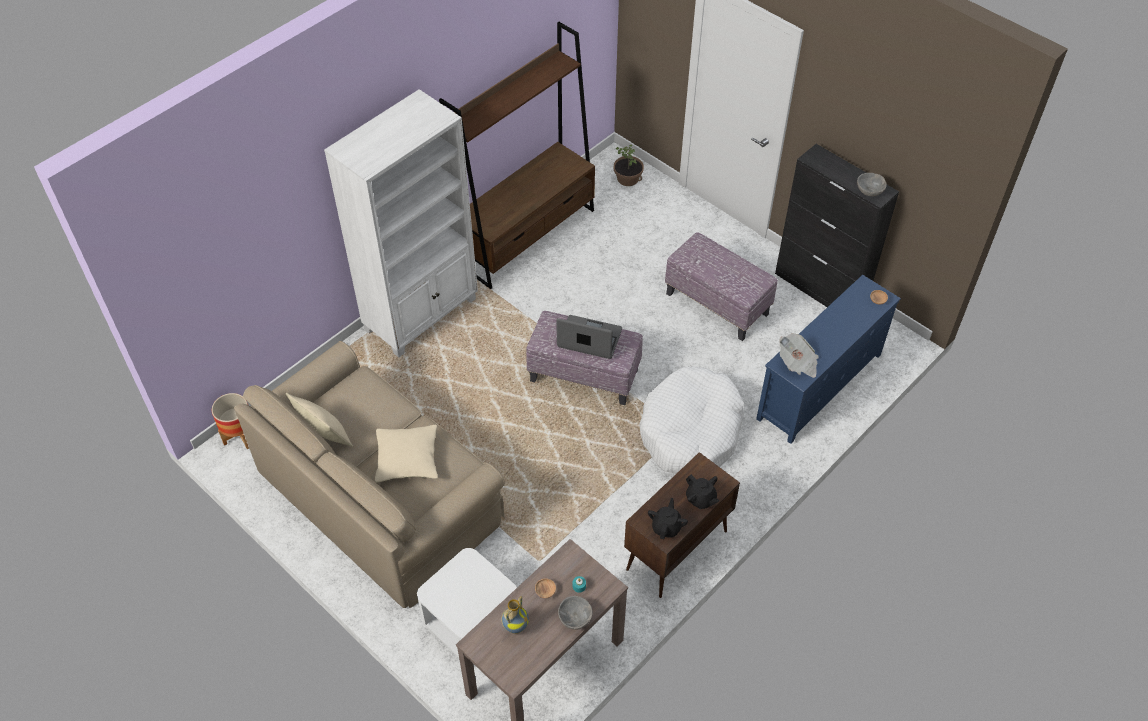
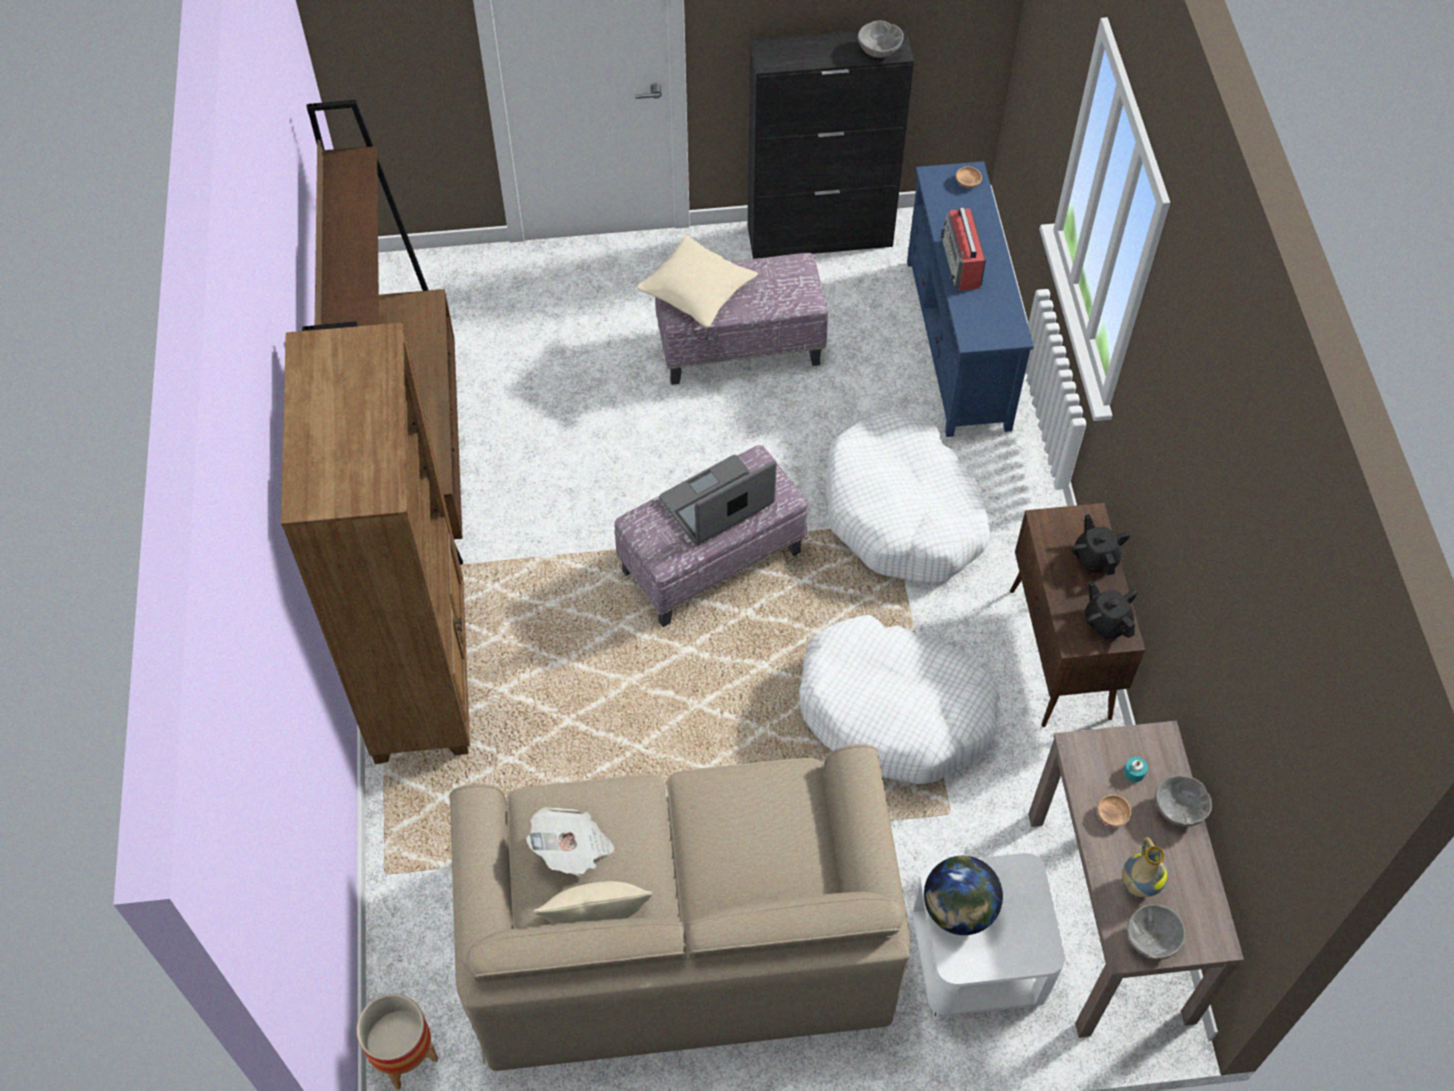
camera: 50 degrees left, 5 degrees up
white bookcase [324,89,478,357] -> brown bookcase [281,322,470,764]
beige pillow [375,425,438,482] -> beige pillow moved to [636,235,758,328]
potted plant [614,144,644,186] -> none
black teapot [686,474,720,509] -> black teapot turned 105 degrees counterclockwise [1072,514,1130,575]
newspaper [779,333,818,378] -> newspaper moved to [526,807,614,876]
none -> white dog bed [799,615,1000,784]
none -> globe [924,856,1003,935]
none -> radio [941,208,986,291]
none -> grey bowl [1127,904,1185,960]

